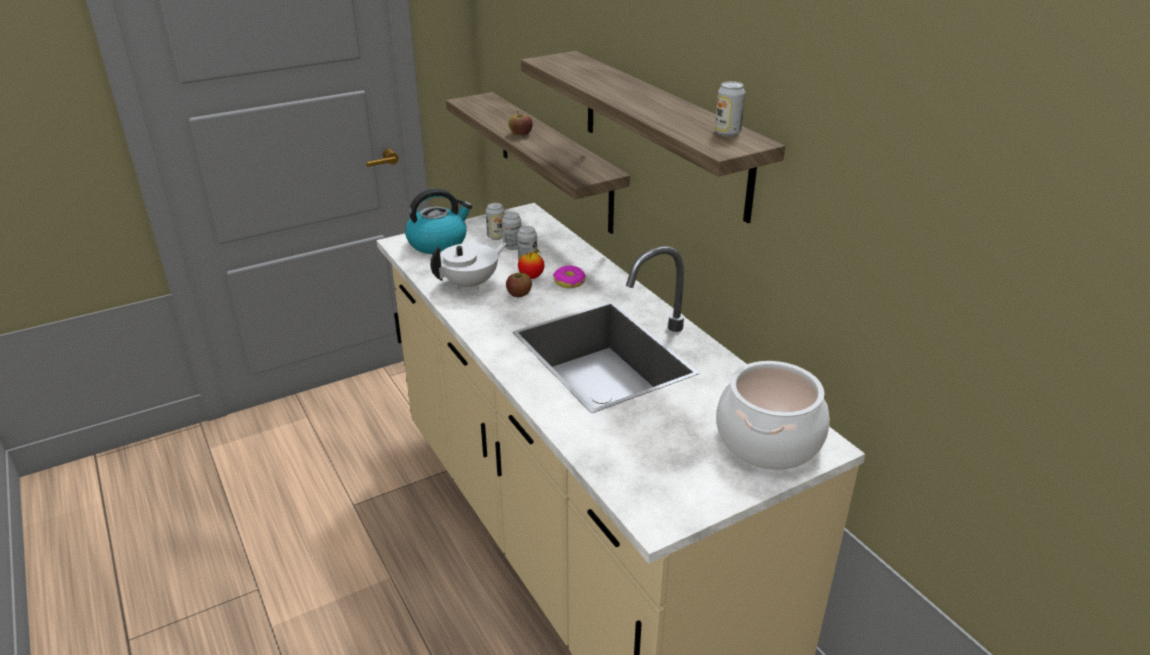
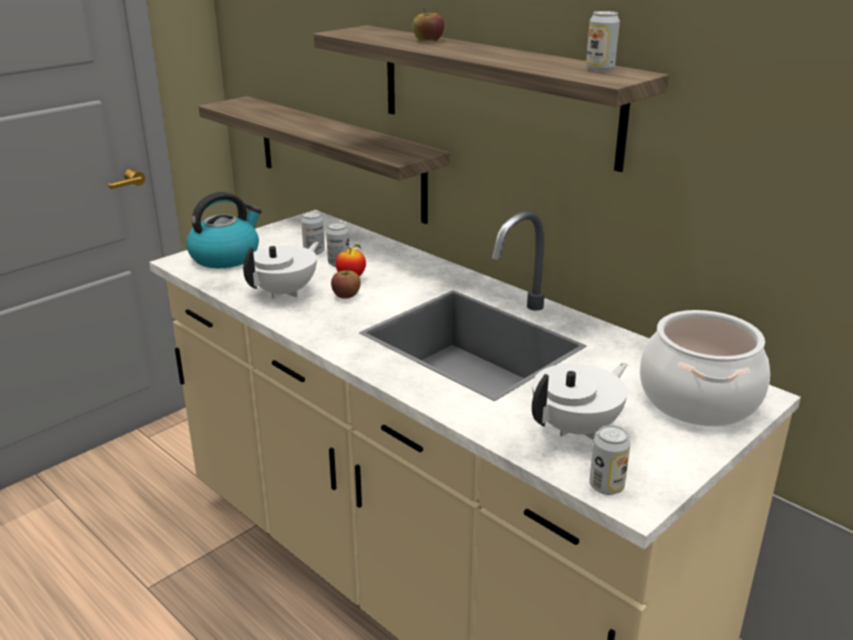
camera: 15 degrees left, 5 degrees down
can [486,203,505,240] -> can moved to [589,425,630,495]
apple [509,111,533,135] -> apple moved to [412,8,444,41]
donut [553,266,586,288] -> none
none -> white teapot [532,363,628,440]

